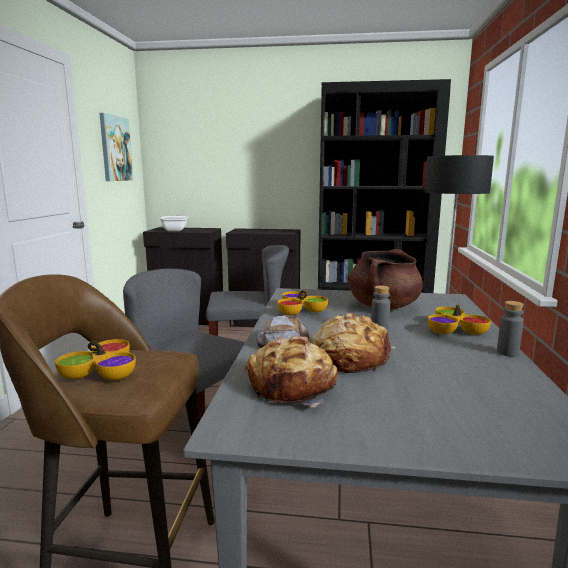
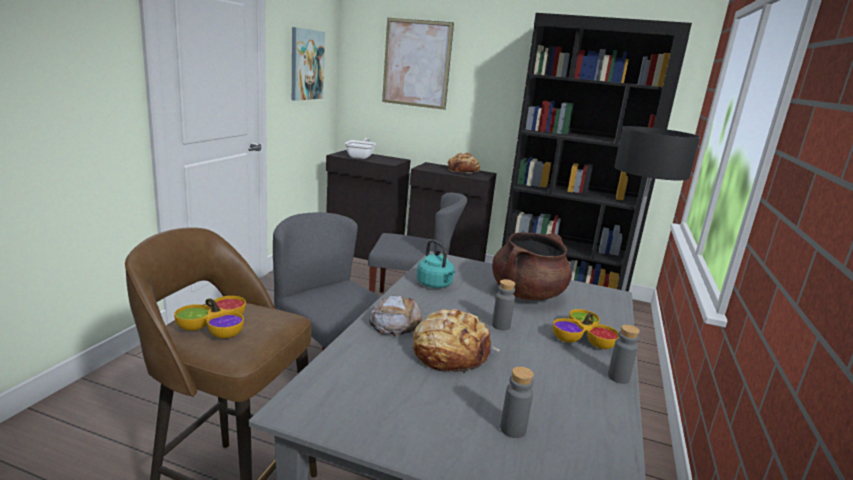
camera: 10 degrees right, 5 degrees up
bread [245,336,338,408] -> bread moved to [448,153,480,173]
bowl [277,290,328,316] -> turquoise kettle [417,240,455,288]
none -> picture [382,18,454,110]
none -> grey bottle [500,367,534,438]

